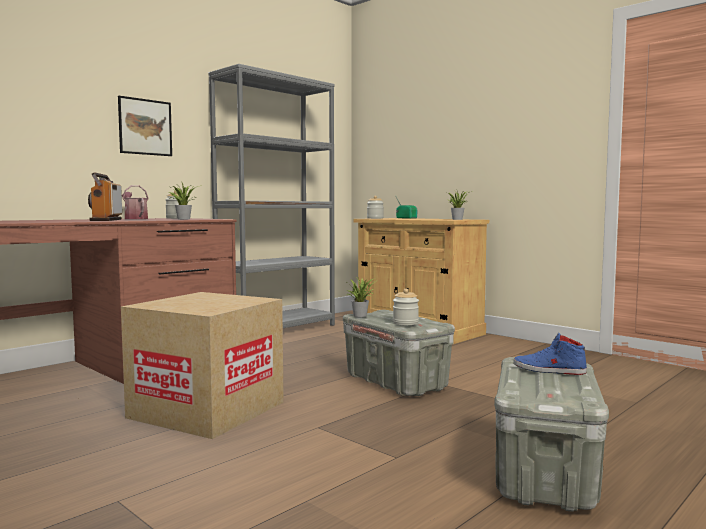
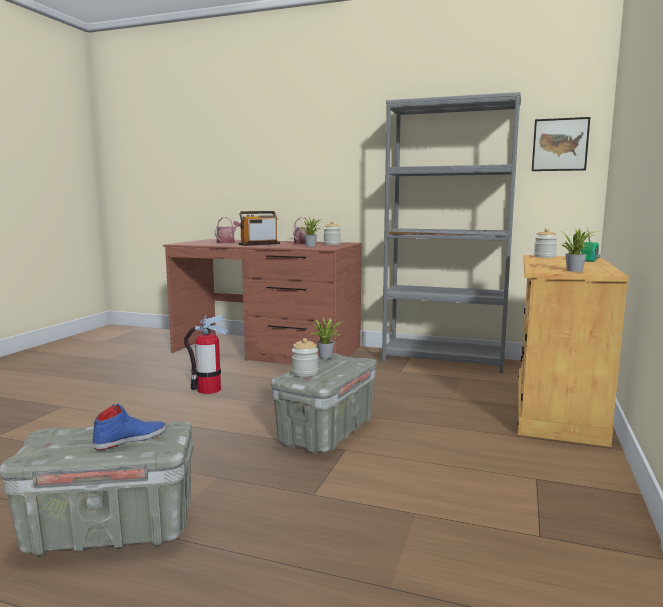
camera: 65 degrees right, 5 degrees up
picture [118,96,172,156] -> picture moved to [532,117,590,171]
cardboard box [121,292,284,439] -> fire extinguisher [184,314,228,394]
blue shoe [513,333,587,375] -> blue shoe turned 60 degrees clockwise [92,403,166,450]
none -> watering can [214,217,240,244]

